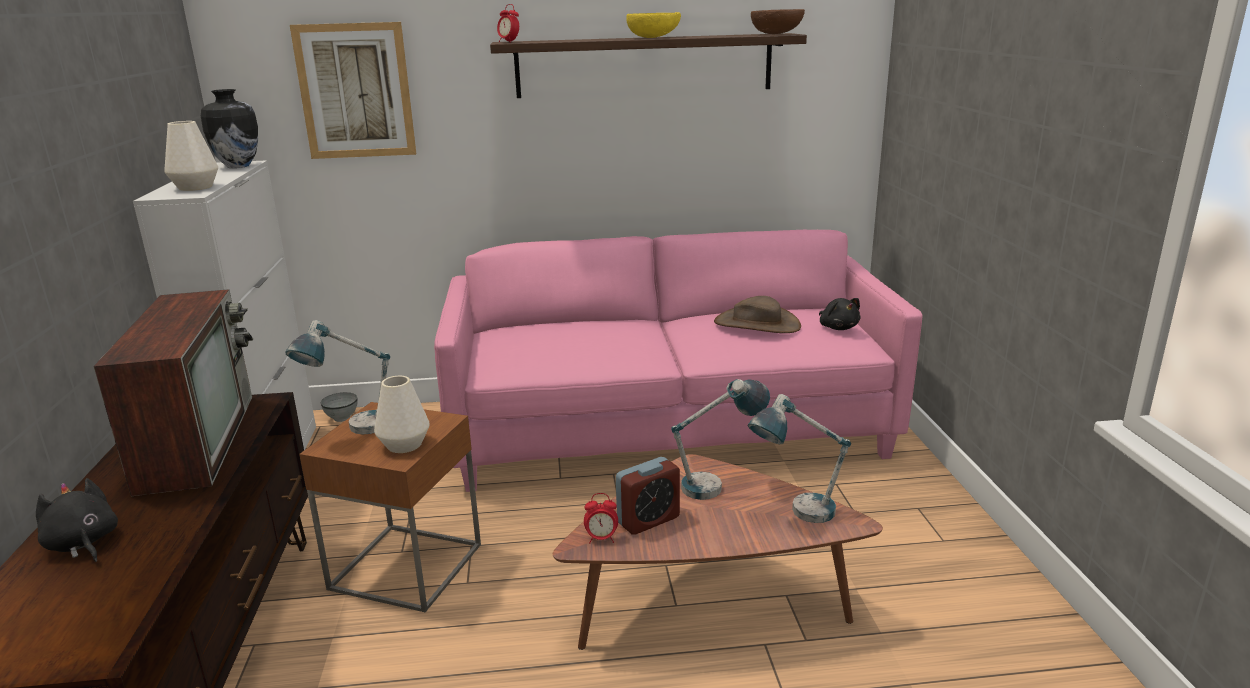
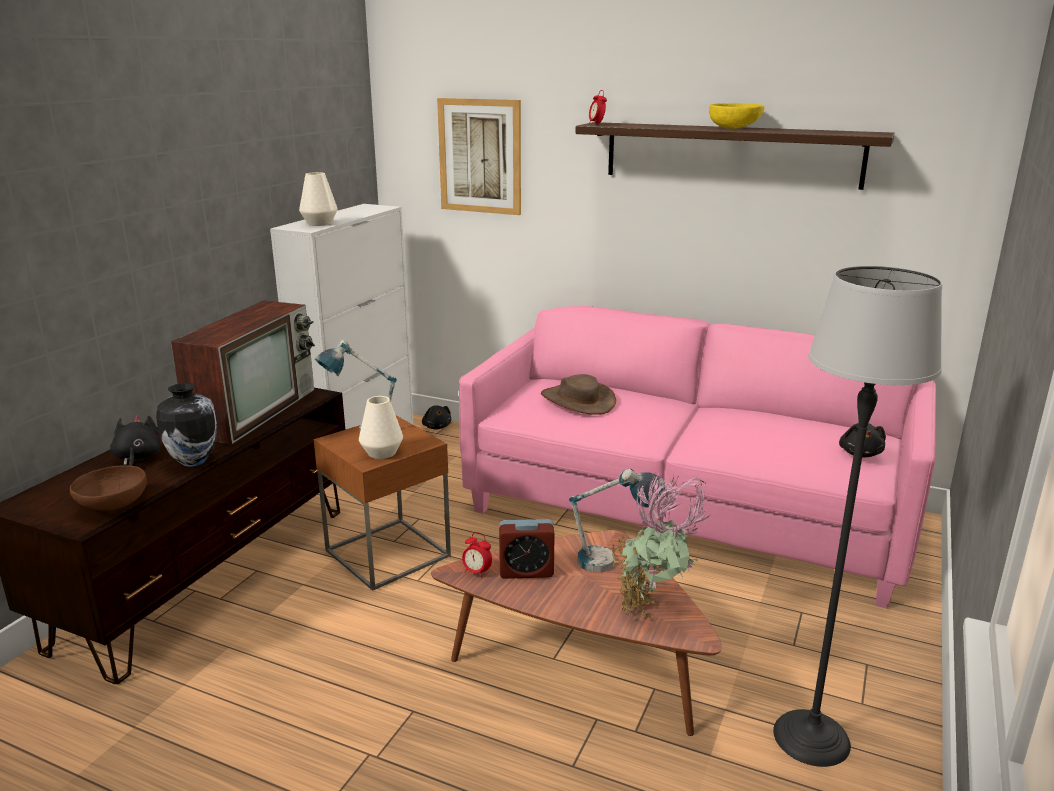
camera: 30 degrees right, 0 degrees up
vase [201,89,258,168] -> vase moved to [156,383,217,467]
grey bowl [321,392,358,422] -> black plush toy [422,405,451,429]
brown hat [714,296,801,333] -> brown hat moved to [541,374,616,415]
table lamp [748,394,851,523] -> potted plant [612,474,713,619]
brown bowl [751,9,805,34] -> brown bowl moved to [70,465,147,511]
none -> floor lamp [773,266,942,767]

